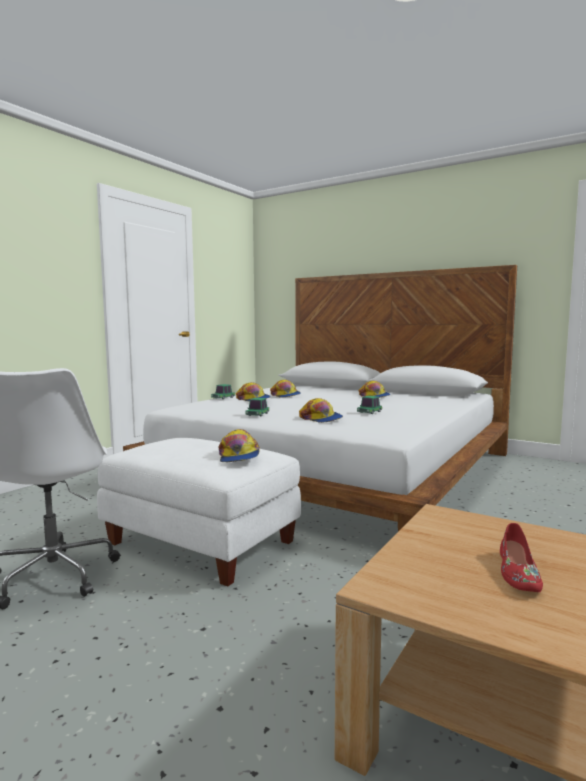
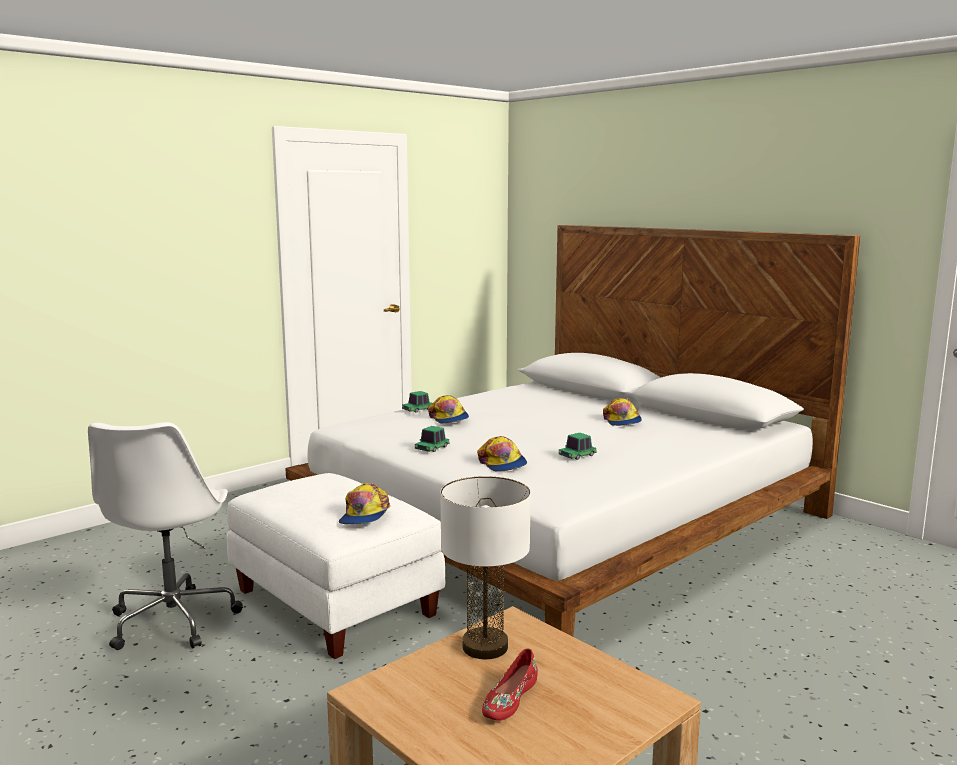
camera: 15 degrees right, 5 degrees up
cap [270,380,301,398] -> none
none -> table lamp [440,476,531,659]

